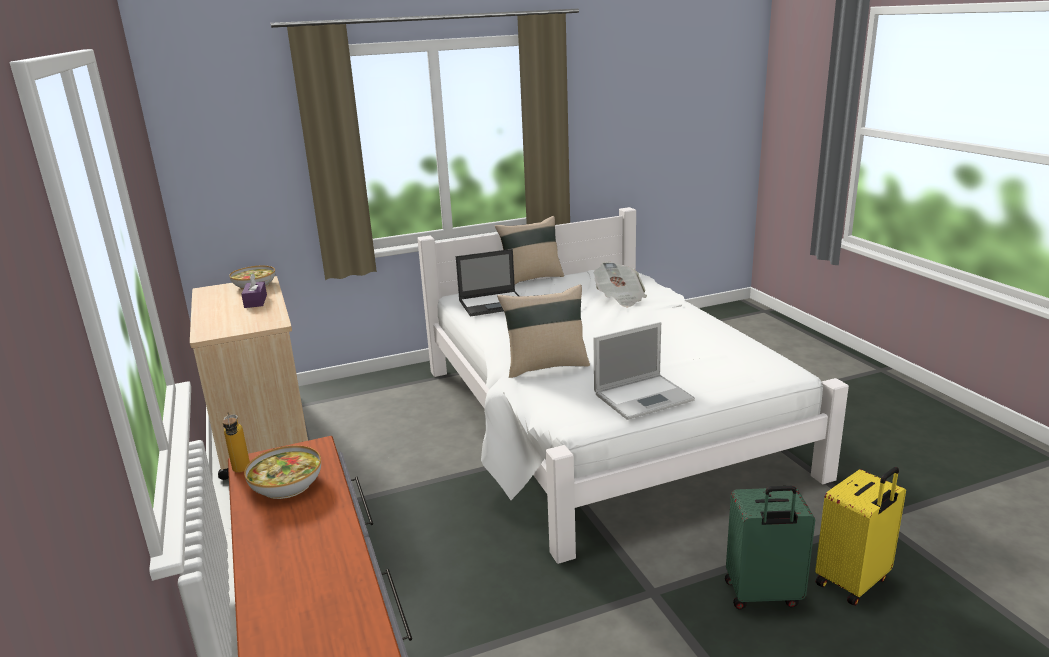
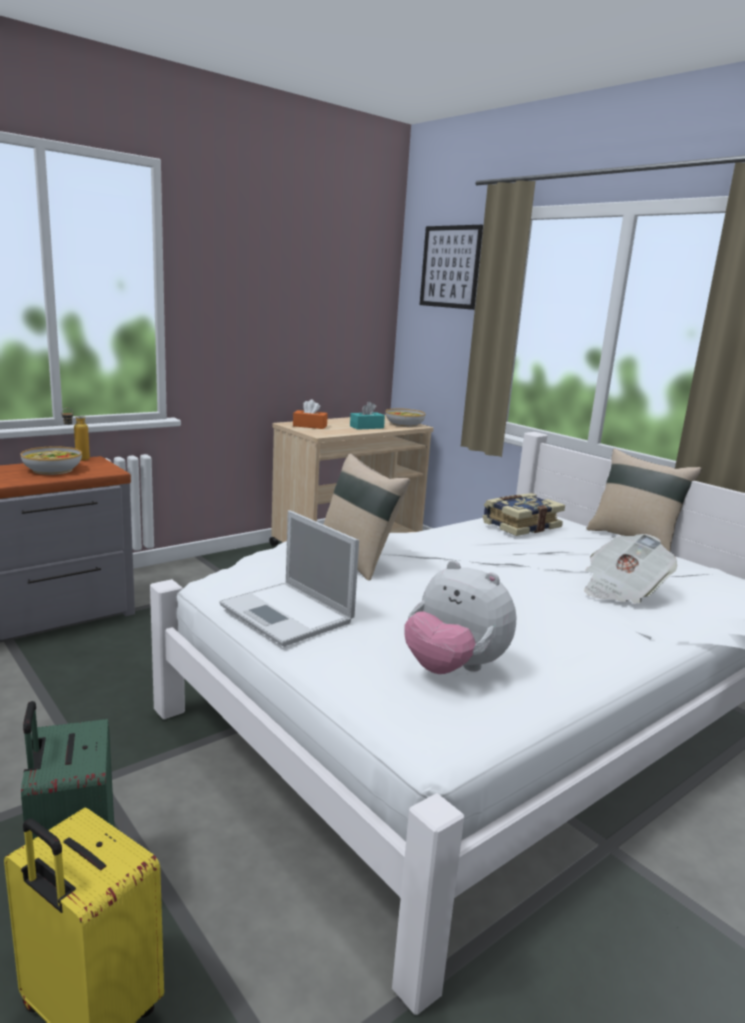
camera: 70 degrees right, 5 degrees down
purple tissue box [241,274,267,308] -> turquoise tissue box [350,401,385,430]
laptop [456,249,519,316] -> book [483,493,565,536]
none -> orange tissue box [293,399,328,429]
none -> plush toy [405,560,516,674]
none -> picture [420,225,483,310]

